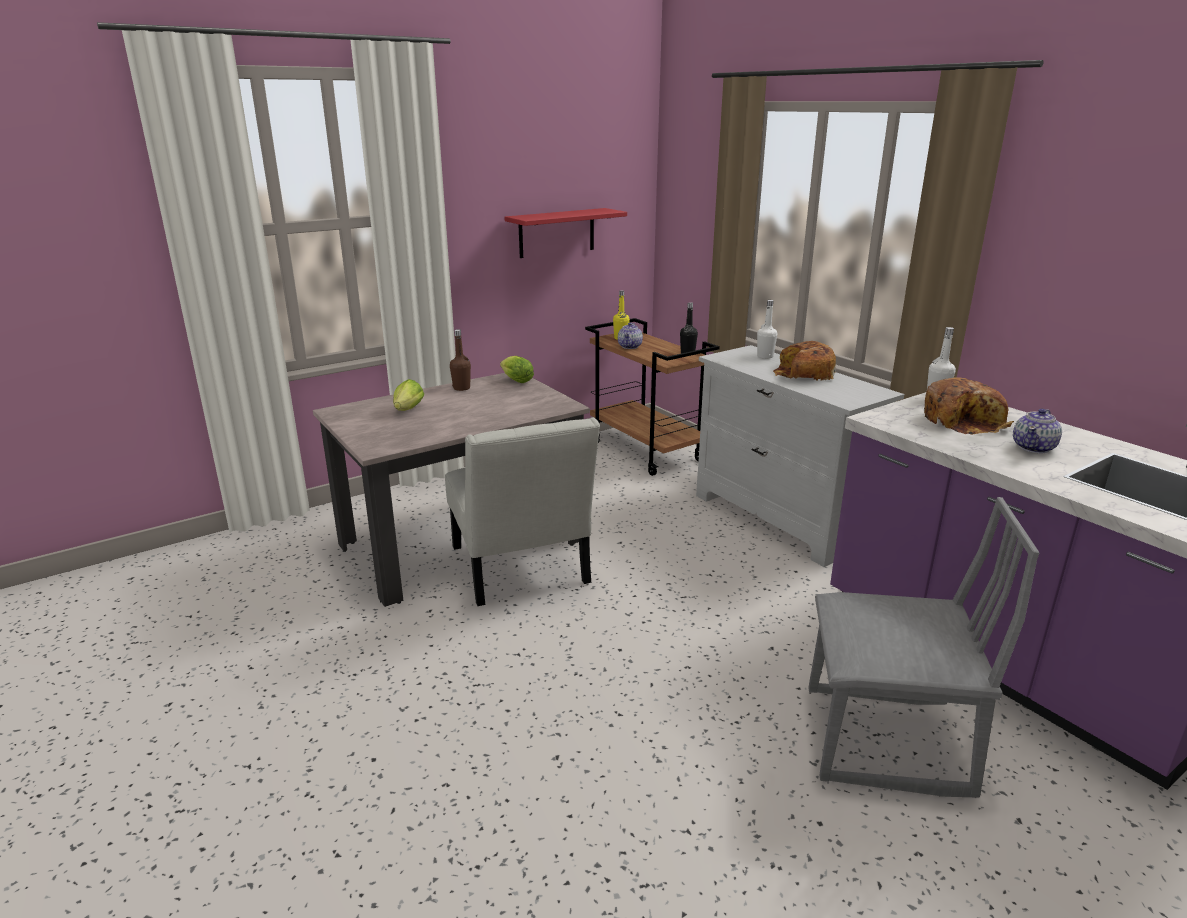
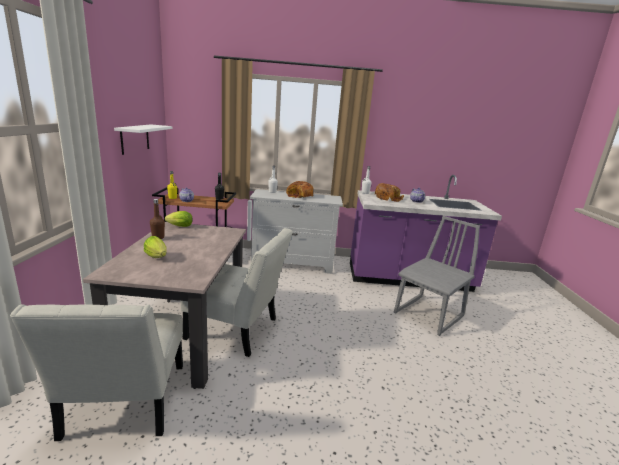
camera: 55 degrees left, 5 degrees down
red shelf [504,208,627,258] -> white shelf [114,124,173,155]
none -> white chair [10,304,183,441]

